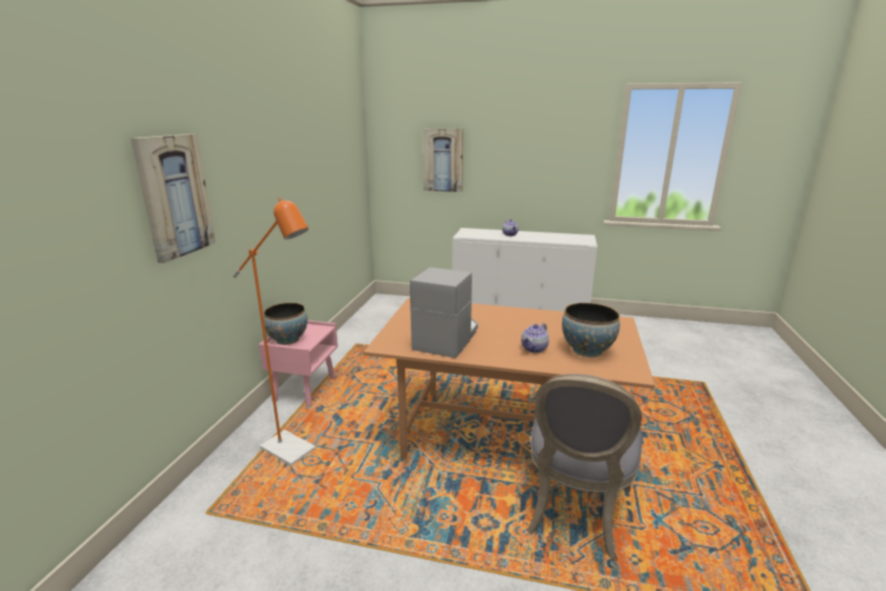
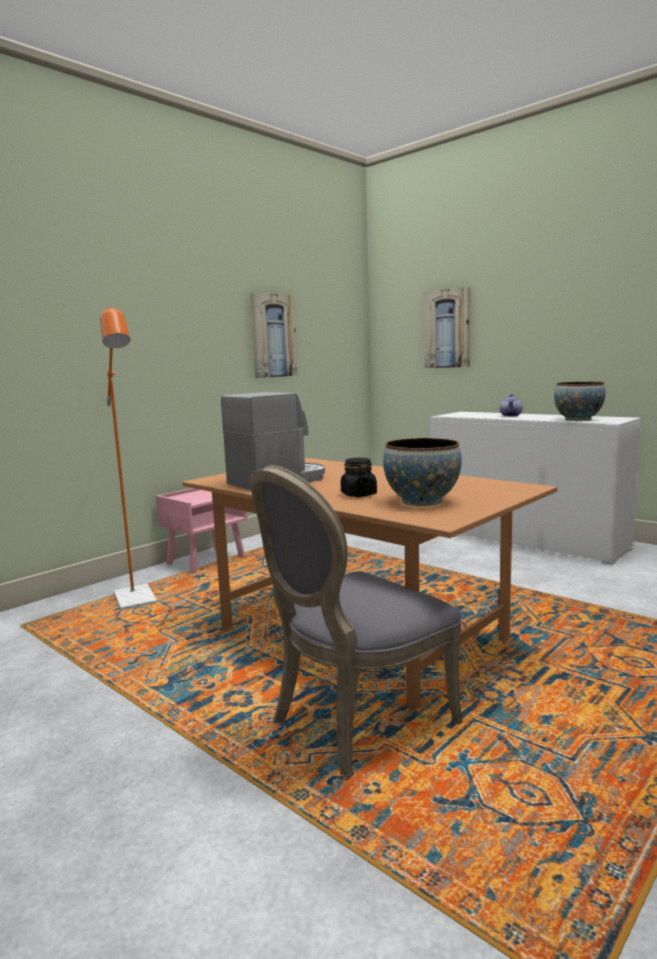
camera: 30 degrees right, 10 degrees down
picture [131,134,216,263] -> picture moved to [250,293,298,378]
bowl [263,303,308,345] -> bowl moved to [554,382,606,421]
teapot [521,323,549,353] -> black jar [341,458,377,497]

